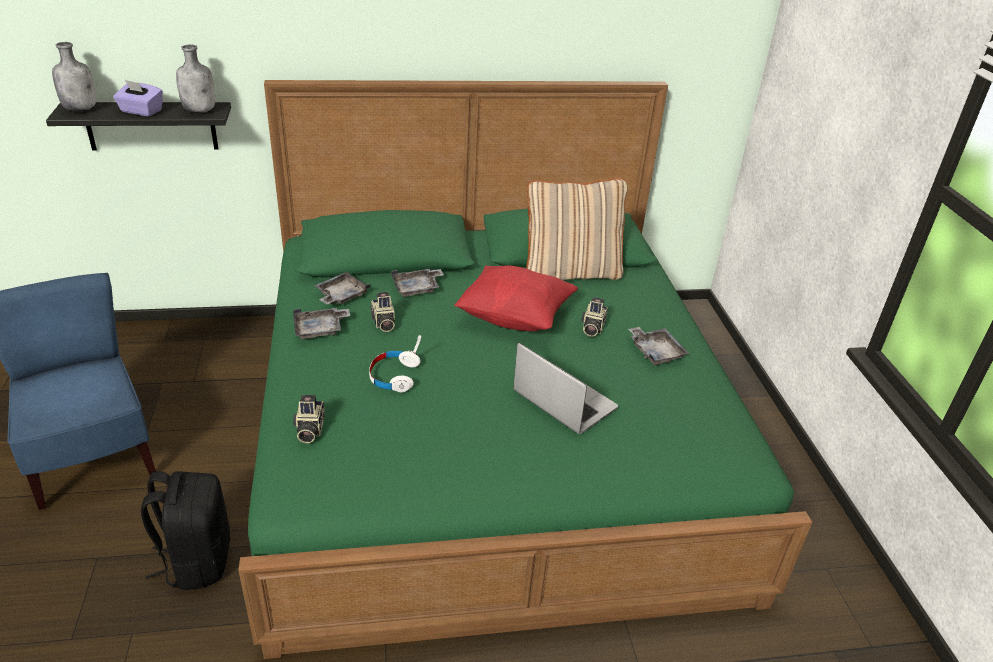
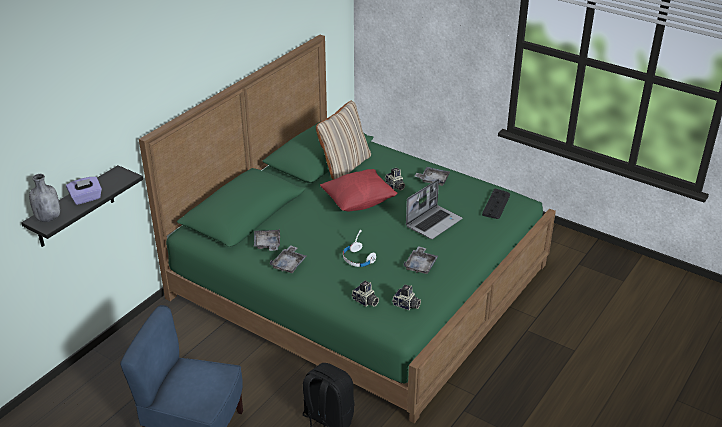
camera: 45 degrees left, 0 degrees up
grey bottle [176,45,215,113] -> none
camera [370,292,395,332] -> camera moved to [392,285,421,310]
grey tray [391,269,444,297] -> grey tray moved to [404,246,438,274]
laptop [513,343,618,434] -> laptop turned 135 degrees clockwise [406,179,462,239]
none -> keyboard [482,189,510,219]

